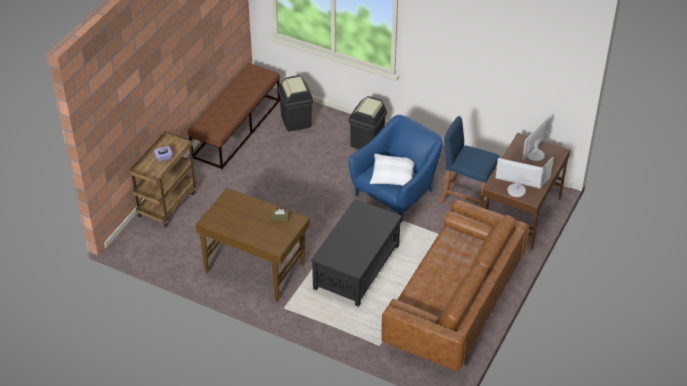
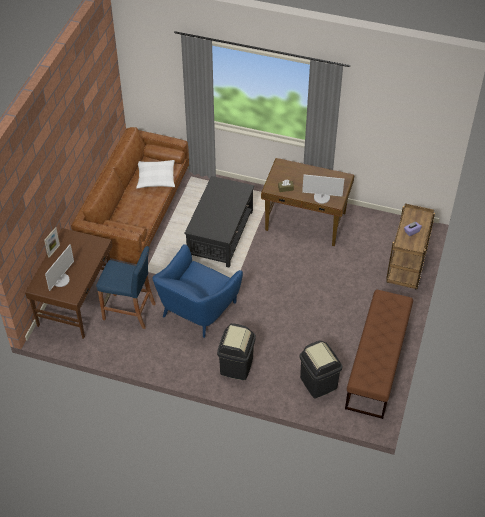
camera: 170 degrees right, 5 degrees up
white pillow [370,154,414,186] -> white pillow moved to [136,160,175,189]
monitor [496,158,543,197] -> monitor moved to [302,175,344,204]

